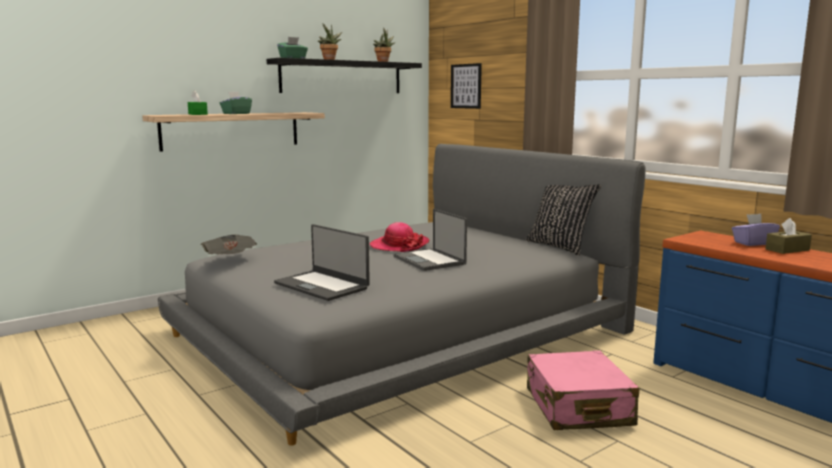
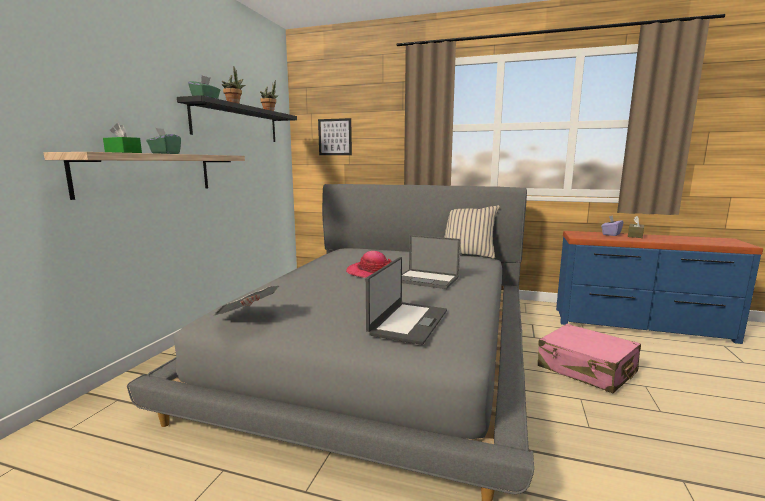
camera: 35 degrees left, 0 degrees up
laptop [274,224,370,301] -> laptop turned 75 degrees counterclockwise [366,257,447,345]
black pillow [526,184,601,256] -> beige pillow [444,205,500,259]

